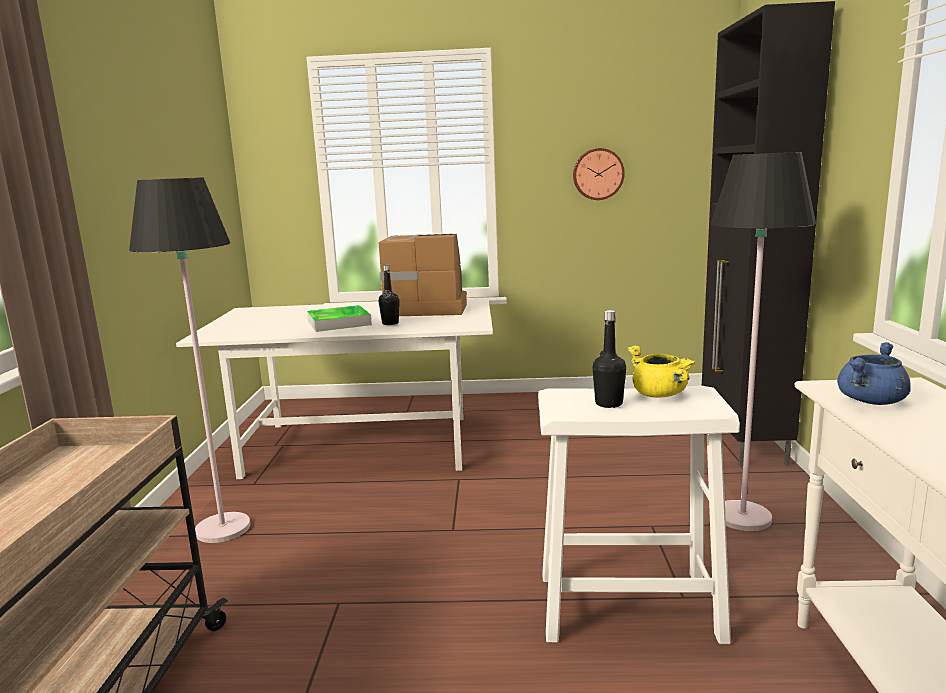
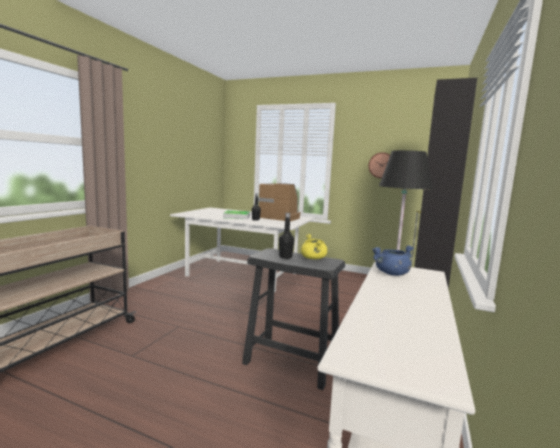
camera: 20 degrees right, 5 degrees down
black floor lamp [129,177,250,543] -> none
white stool [538,386,740,644] -> black stool [242,248,345,390]

